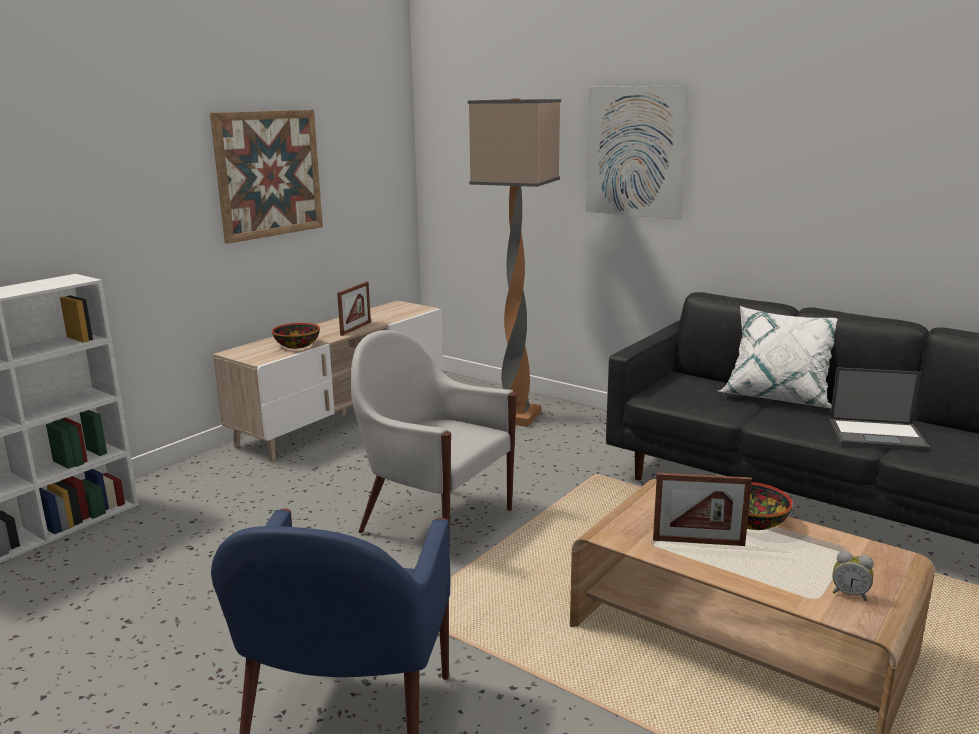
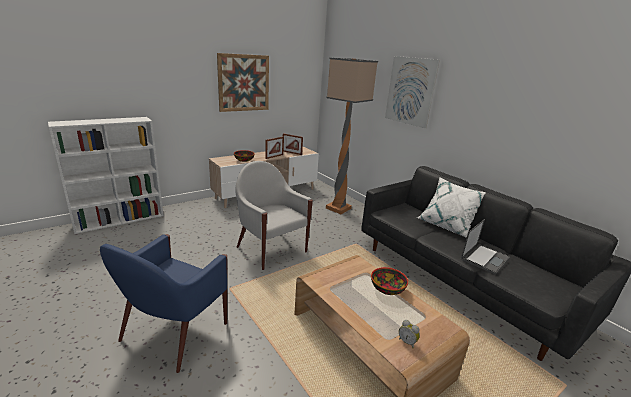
camera: 15 degrees right, 5 degrees up
picture frame [653,473,752,546] -> picture frame moved to [283,133,303,155]
laptop [830,367,930,451] -> laptop turned 75 degrees counterclockwise [461,219,510,275]

